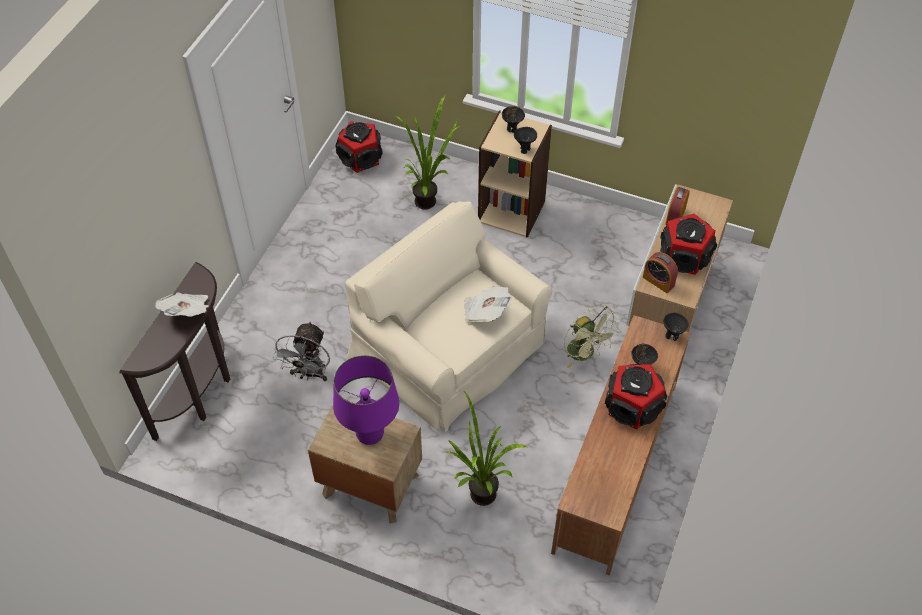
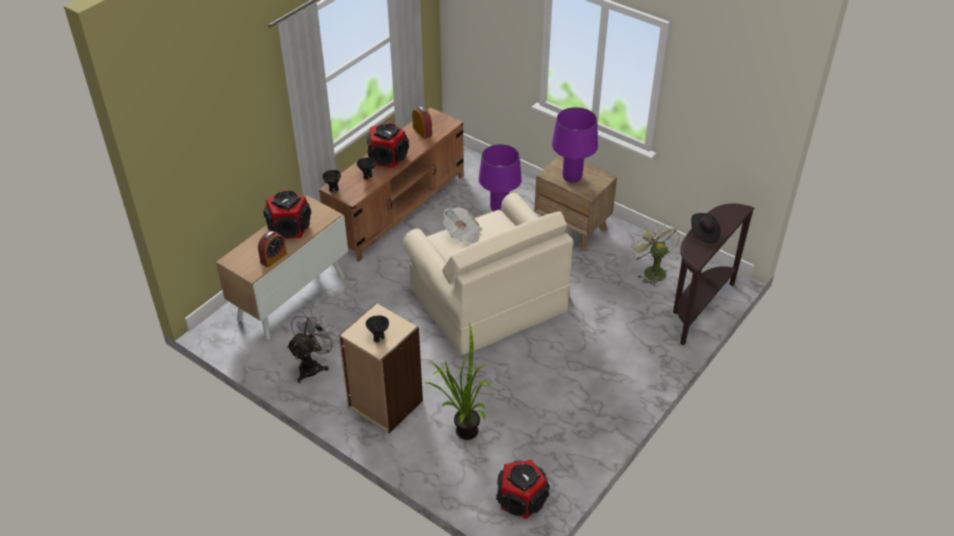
camera: 165 degrees left, 10 degrees down
newspaper [155,292,208,317] -> black hat [691,213,720,243]
grey fan [273,321,330,381] -> grey fan moved to [287,310,338,383]
potted plant [446,390,527,506] -> purple table lamp [479,144,522,211]
black bowl [514,127,537,154] -> none
green fan [564,306,619,368] -> green fan moved to [630,222,680,287]
alarm clock [643,252,678,293] -> alarm clock moved to [412,106,432,139]

